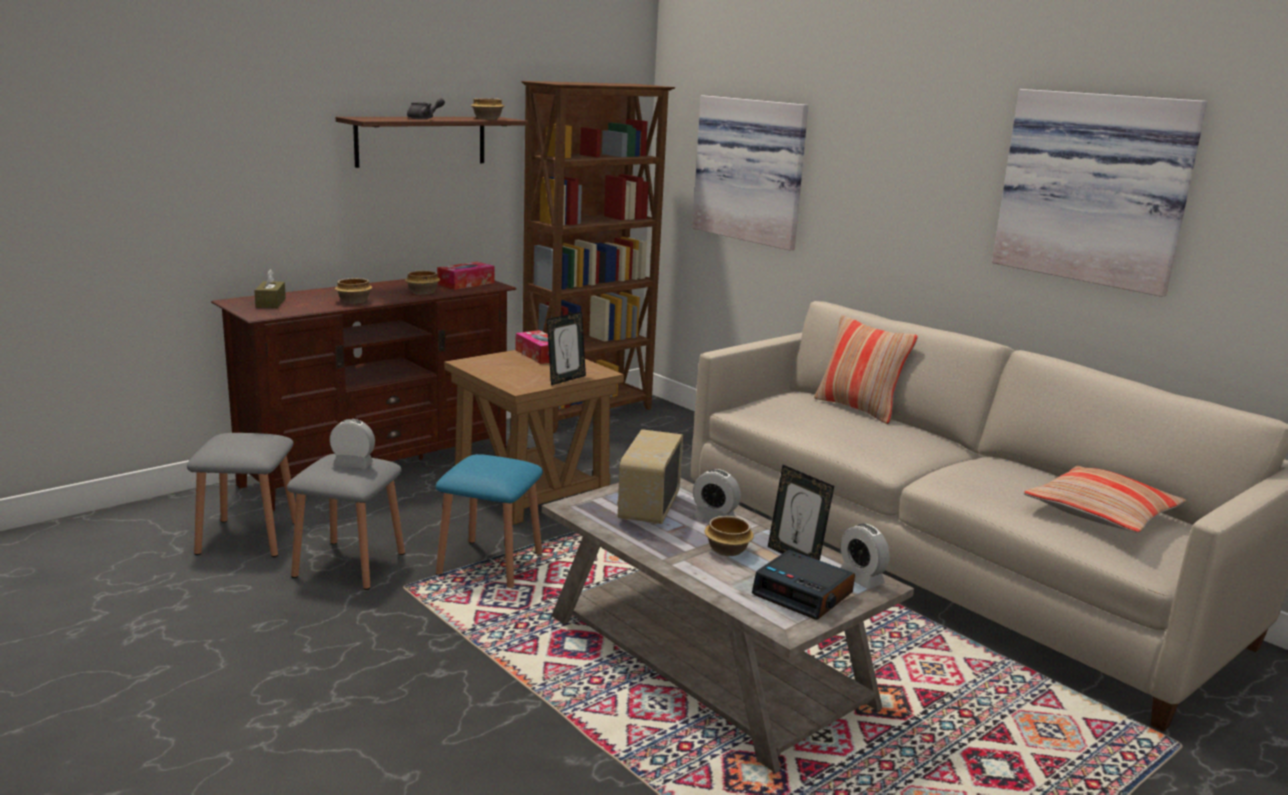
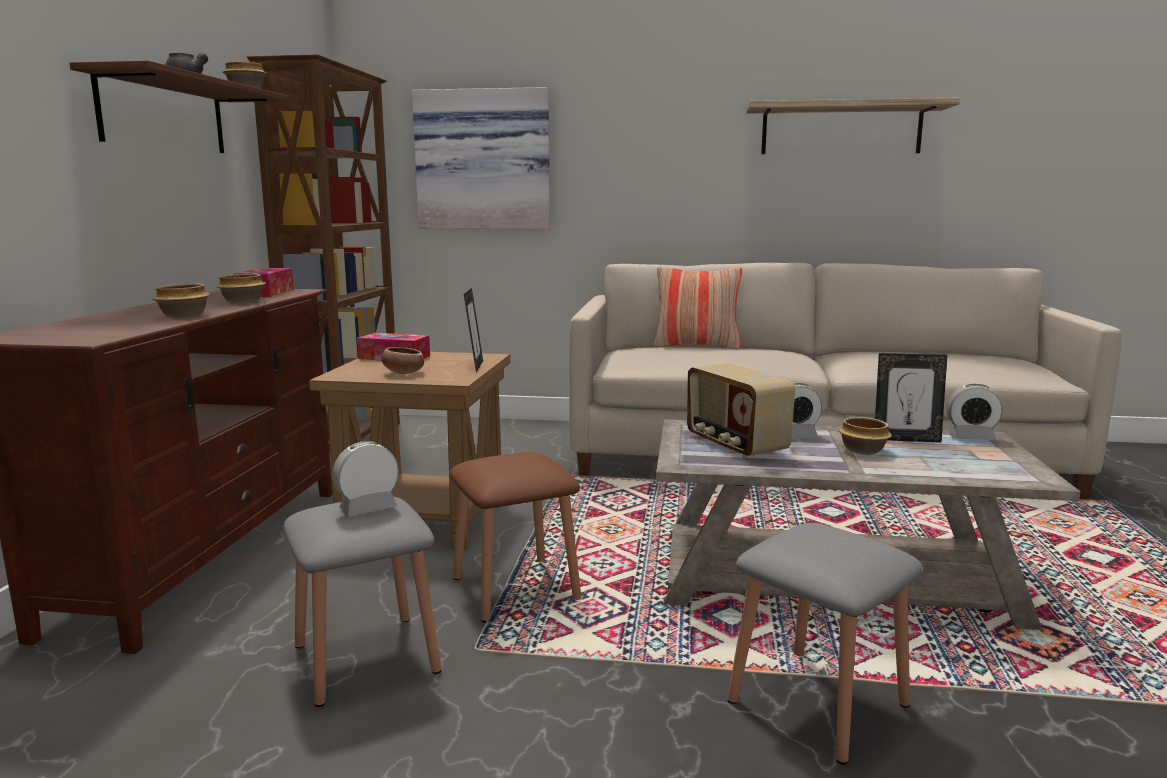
camera: 40 degrees left, 5 degrees down
grey stool [187,433,296,557] -> grey stool moved to [727,523,923,765]
brown tissue box [254,269,286,308] -> none
blue stool [436,454,543,588] -> brown stool [450,452,581,623]
alarm clock [752,550,855,620] -> none
picture [992,89,1207,297] -> shelf [746,98,960,154]
pillow [1024,466,1186,533] -> none
none -> bowl [382,347,424,374]

